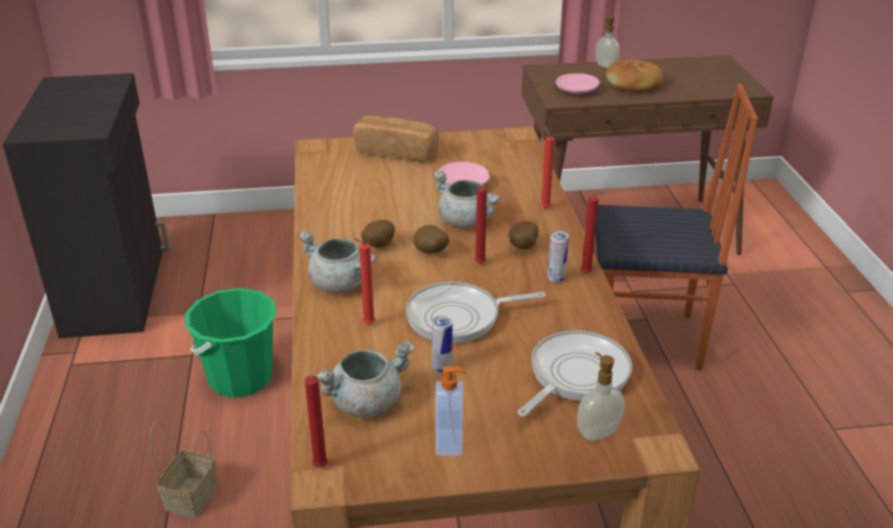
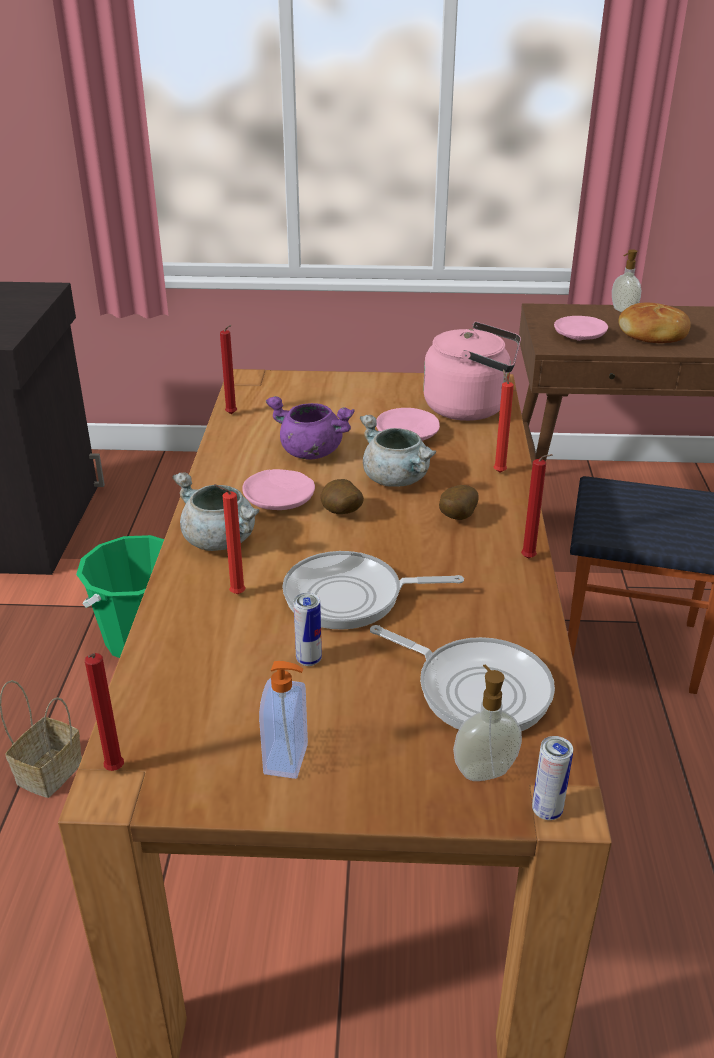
camera: 10 degrees right, 0 degrees up
grey cooking pot [316,341,415,418] -> none
bread [353,115,440,162] -> none
potato [361,220,395,248] -> pink plate [242,469,315,510]
red candle [475,182,491,264] -> red candle moved to [220,325,237,414]
frying pan [517,331,632,416] -> frying pan turned 75 degrees clockwise [370,625,555,731]
can [548,231,569,283] -> can moved to [532,736,573,820]
none -> purple cooking pot [266,396,355,459]
none -> pink kettle [423,322,521,421]

